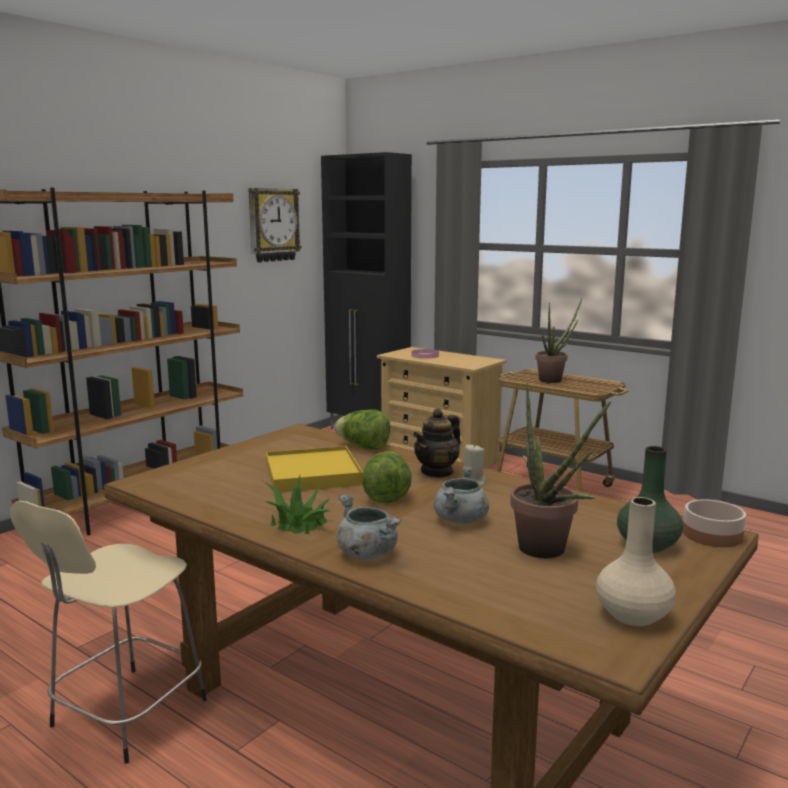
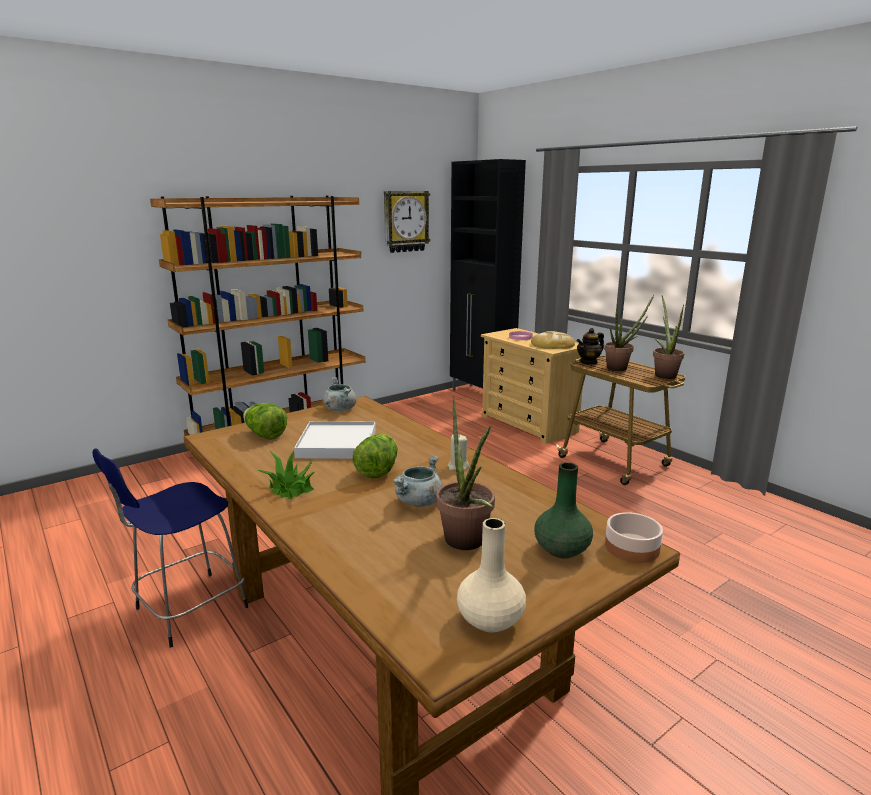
camera: 15 degrees right, 5 degrees up
beige stool [10,501,207,764] -> blue stool [92,448,248,648]
yellow tray [266,446,363,493] -> white tray [294,421,376,459]
lettuce [335,409,390,450] -> lettuce moved to [243,403,287,440]
grey cooking pot [337,494,402,560] -> grey cooking pot moved to [323,377,357,411]
teapot [413,408,461,478] -> teapot moved to [577,328,604,365]
none -> bread [531,331,575,349]
none -> potted plant [653,296,685,379]

